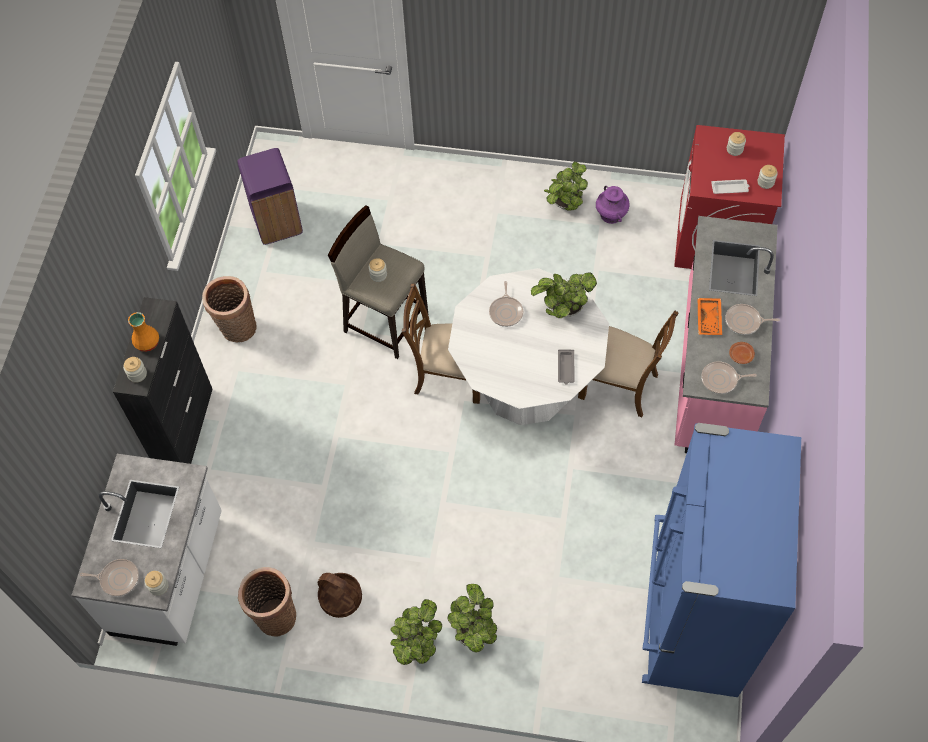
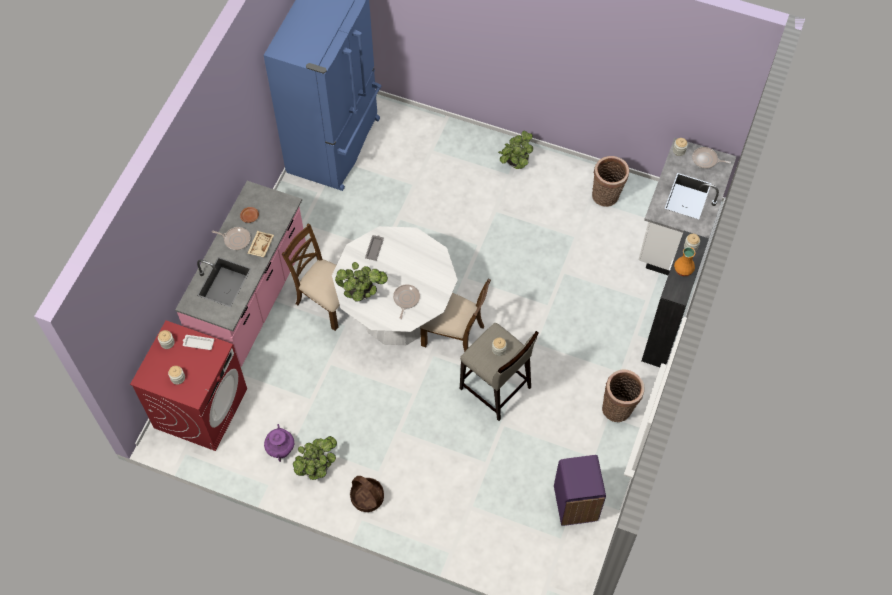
camera: 170 degrees left, 0 degrees up
basket [317,573,362,618] -> basket moved to [350,476,384,512]
potted plant [447,584,497,653] -> none
orange tray [698,298,722,335] -> beige tray [247,231,274,257]
frying pan [701,361,757,394] -> none

